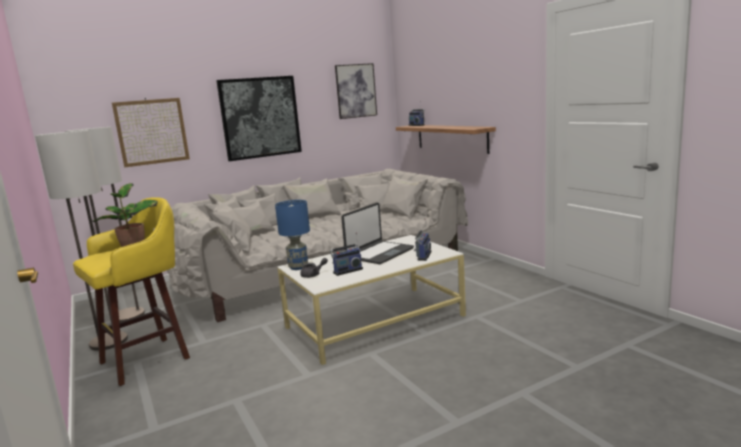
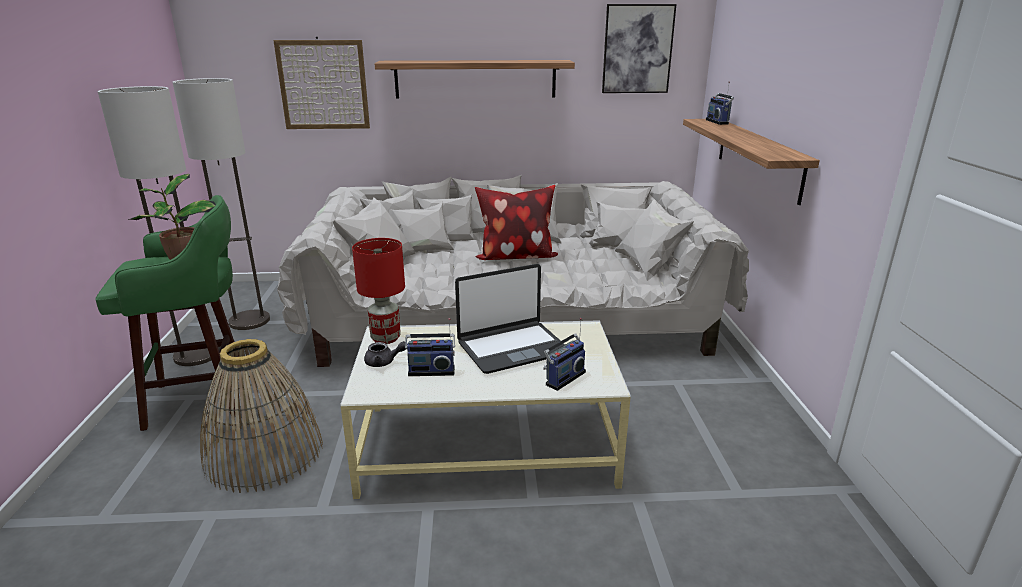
camera: 25 degrees right, 10 degrees up
yellow stool [73,197,190,386] -> green stool [96,195,239,431]
picture [216,76,302,161] -> shelf [374,60,575,99]
blue table lamp [275,200,310,270] -> red table lamp [352,238,405,344]
none -> basket [200,339,323,493]
none -> pillow [475,185,558,260]

